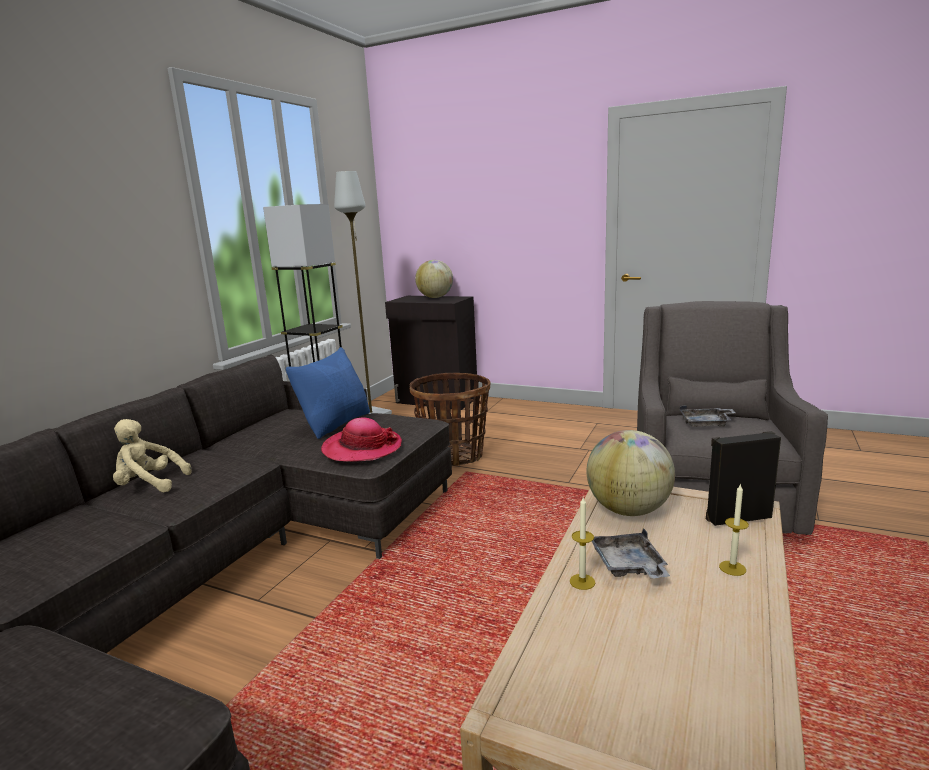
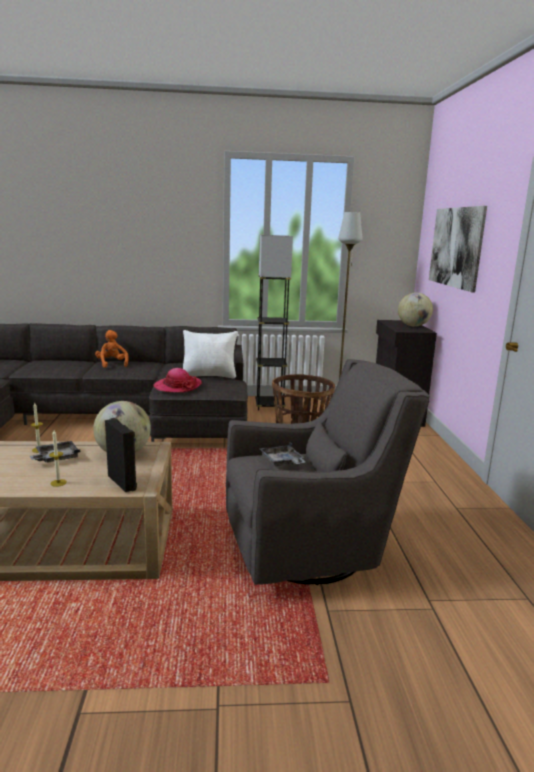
camera: 60 degrees right, 0 degrees up
beige plush toy [113,419,191,492] -> orange plush toy [95,330,129,368]
blue pillow [286,347,370,439] -> white pillow [183,330,238,378]
none -> picture [429,206,487,293]

